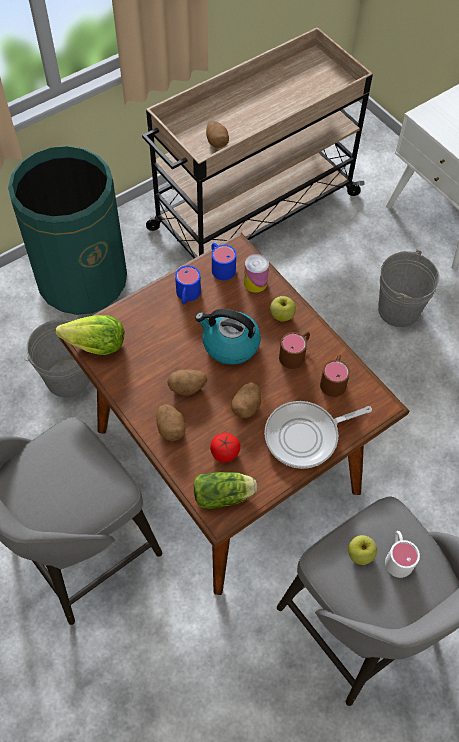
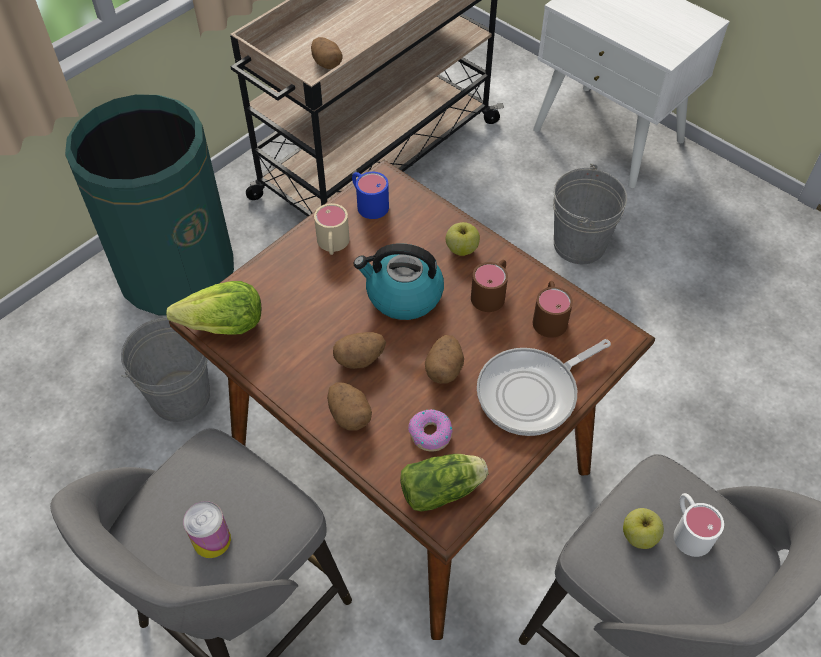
camera: 10 degrees left, 5 degrees down
blue mug [175,266,201,304] -> beige mug [314,203,350,255]
tomato [210,433,241,463] -> donut [408,409,453,452]
can [244,254,269,293] -> can moved to [183,501,231,558]

